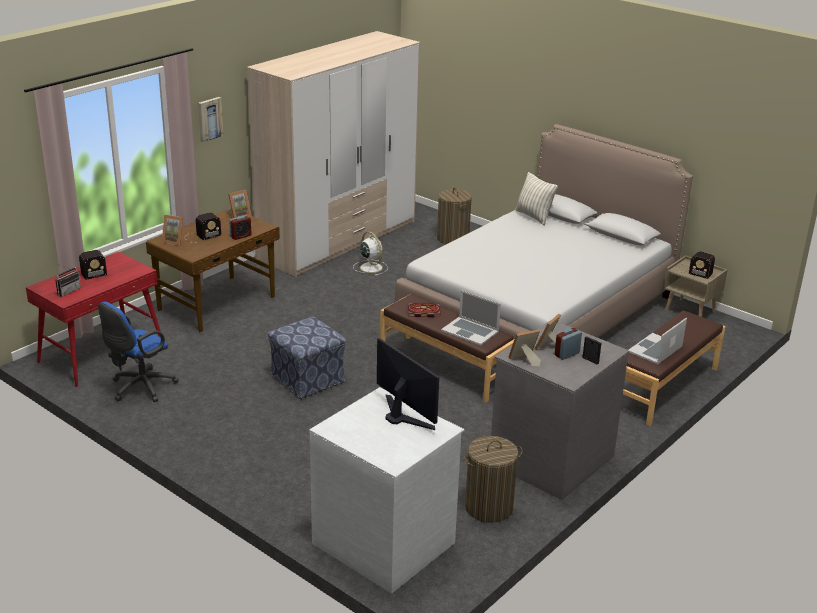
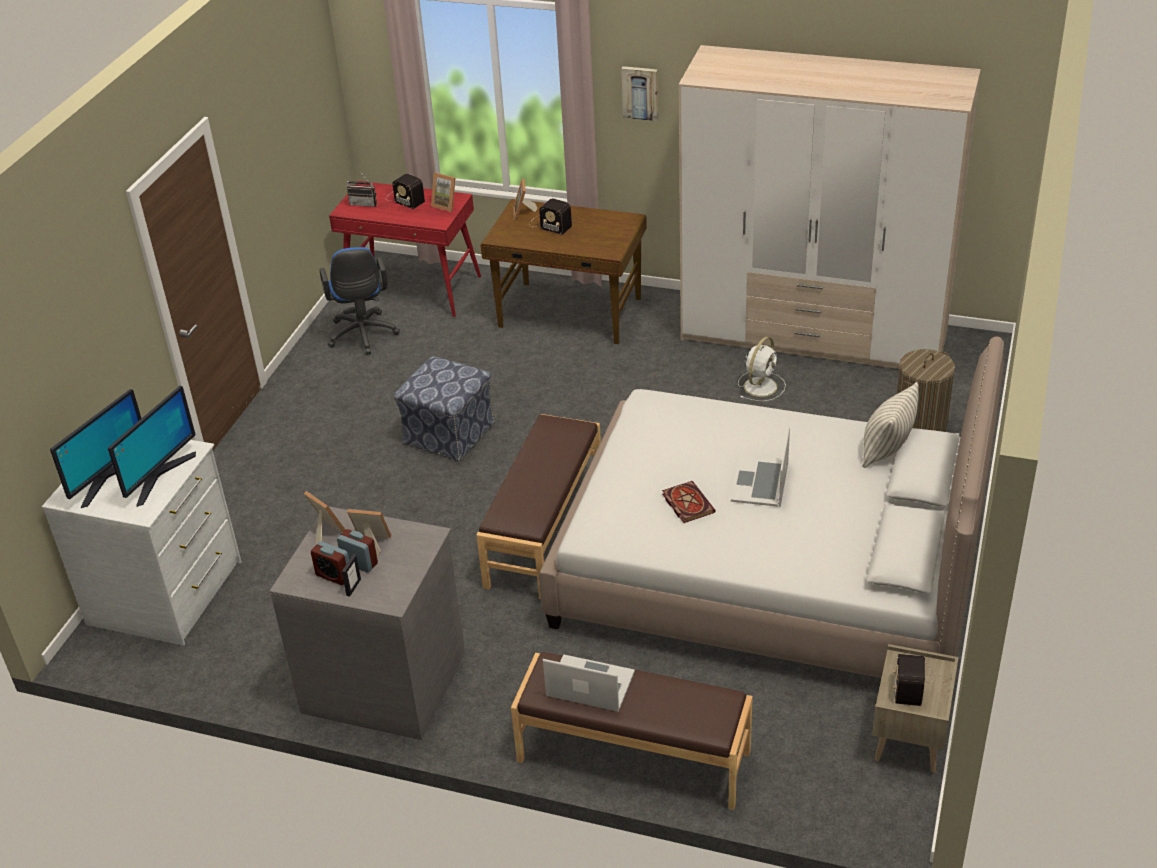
camera: 70 degrees right, 10 degrees up
blue office chair [98,302,179,402] -> blue office chair turned 120 degrees counterclockwise [320,247,400,355]
picture frame [227,190,251,218] -> picture frame moved to [431,173,455,212]
alarm clock [229,215,251,240] -> alarm clock moved to [311,541,349,585]
book [408,303,441,317] -> book moved to [662,481,716,523]
laptop [441,290,501,346] -> laptop moved to [731,427,790,507]
laundry basket [464,436,523,523] -> none
none -> monitor [50,389,142,508]

